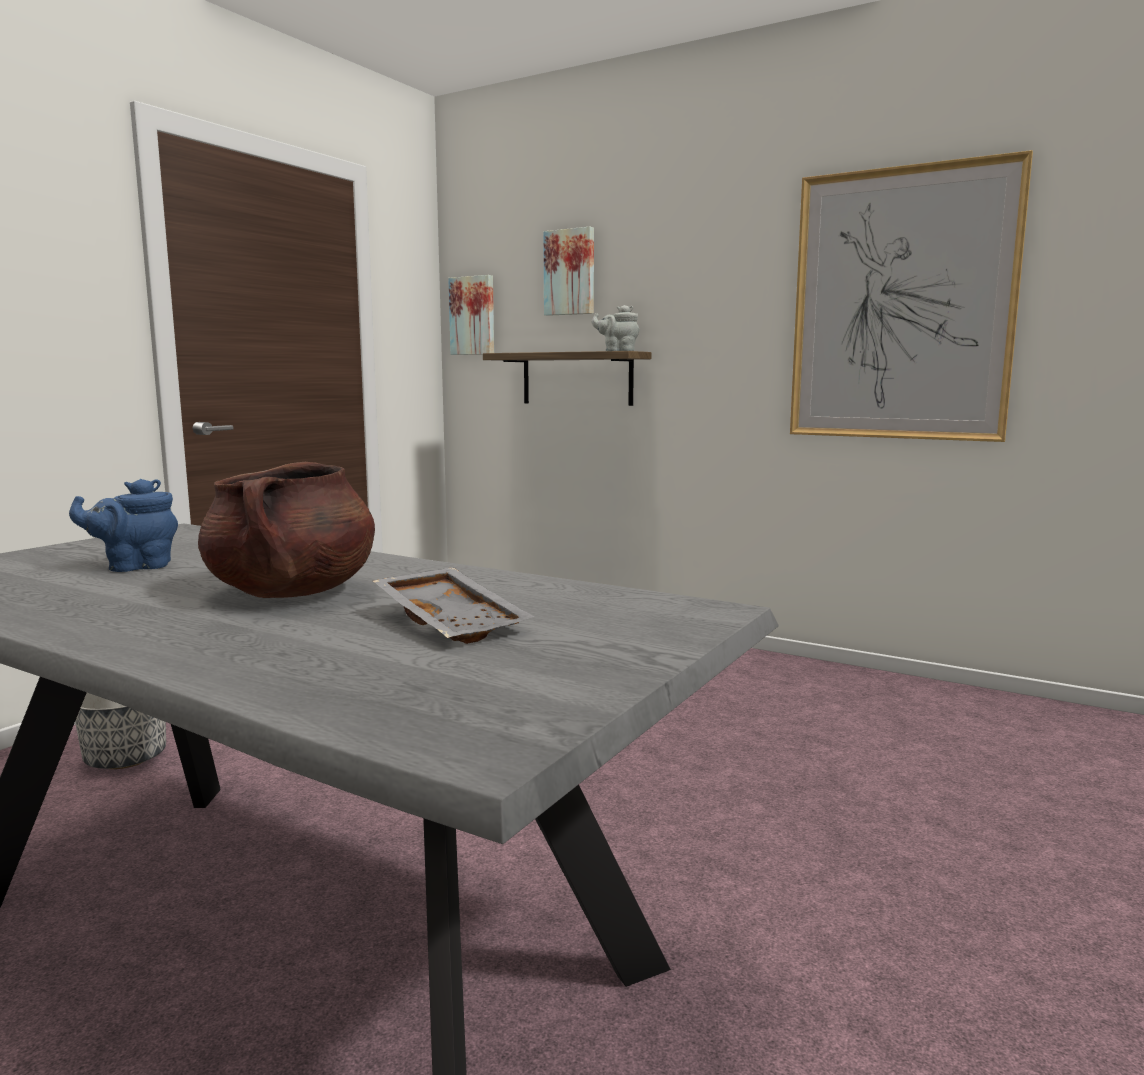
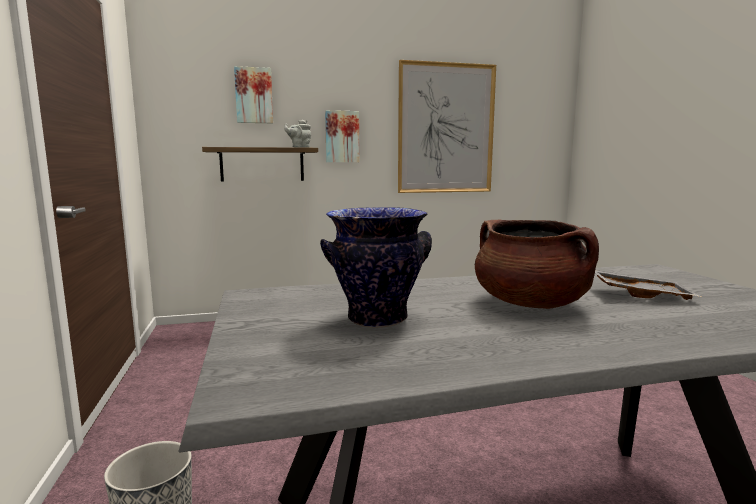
camera: 45 degrees left, 0 degrees up
blue teapot [69,479,178,572] -> vase [320,207,432,328]
picture [448,275,494,355] -> picture moved to [325,110,359,162]

